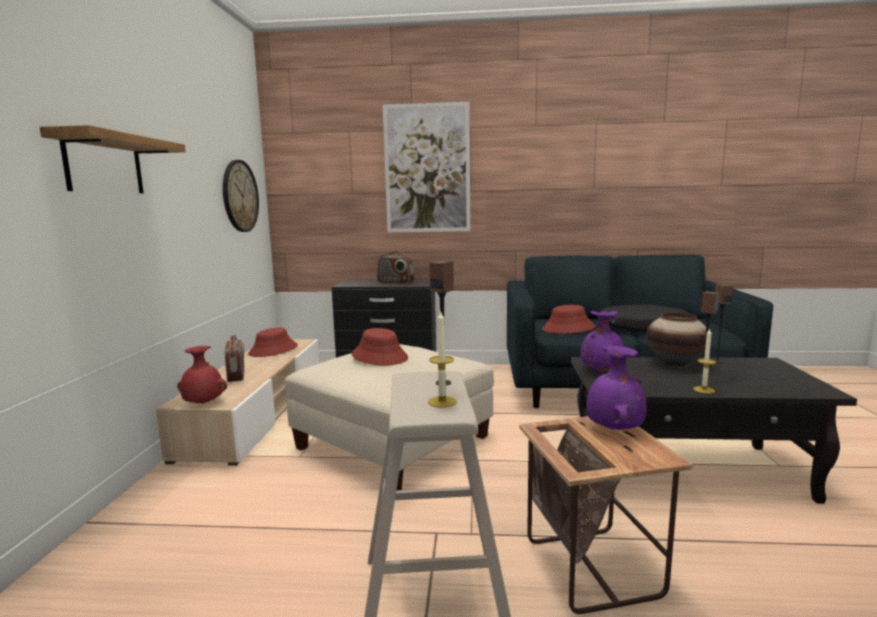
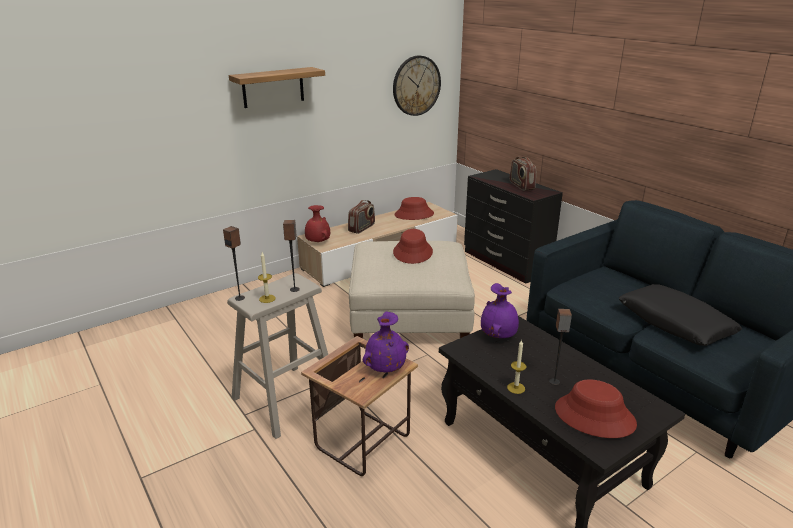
camera: 50 degrees right, 15 degrees up
picture [383,102,470,232] -> none
red hat [542,305,595,334] -> red hat moved to [555,380,637,438]
vase [646,312,706,366] -> none
speaker [714,284,733,364] -> speaker moved to [223,226,245,301]

